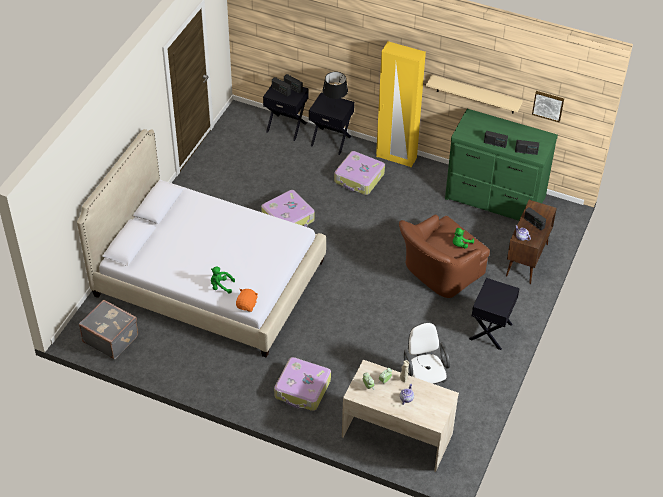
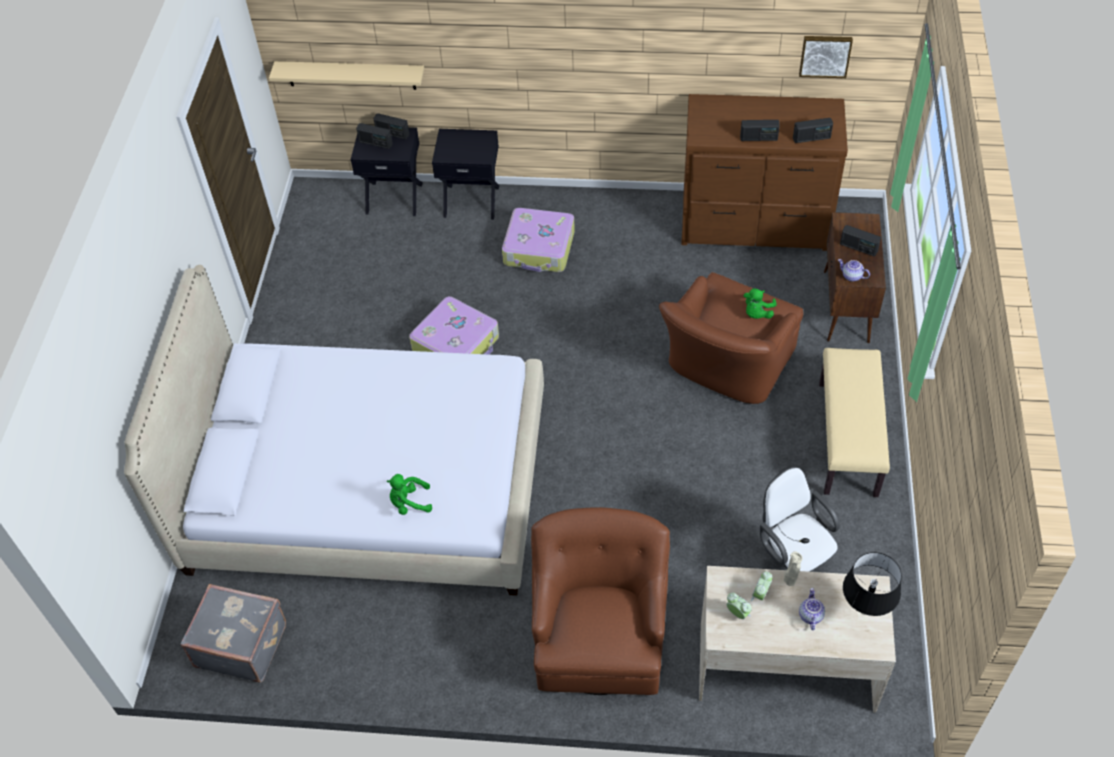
camera: 15 degrees left, 5 degrees up
orange plush toy [236,289,258,312] -> none
suitcase [274,357,331,411] -> brown armchair [531,507,670,695]
black table lamp [323,72,348,99] -> black table lamp moved to [843,552,902,616]
yellow wardrobe [376,41,426,167] -> none
beige shelf [426,75,523,113] -> beige shelf moved to [269,61,424,90]
green dresser [445,109,558,221] -> brown dresser [681,94,848,251]
black nightstand [469,278,520,350] -> beige bench [819,348,890,497]

